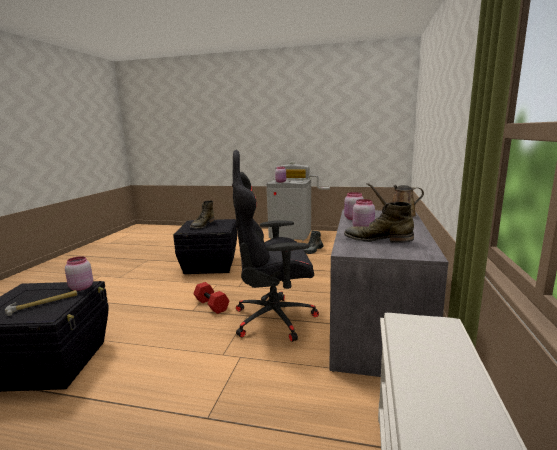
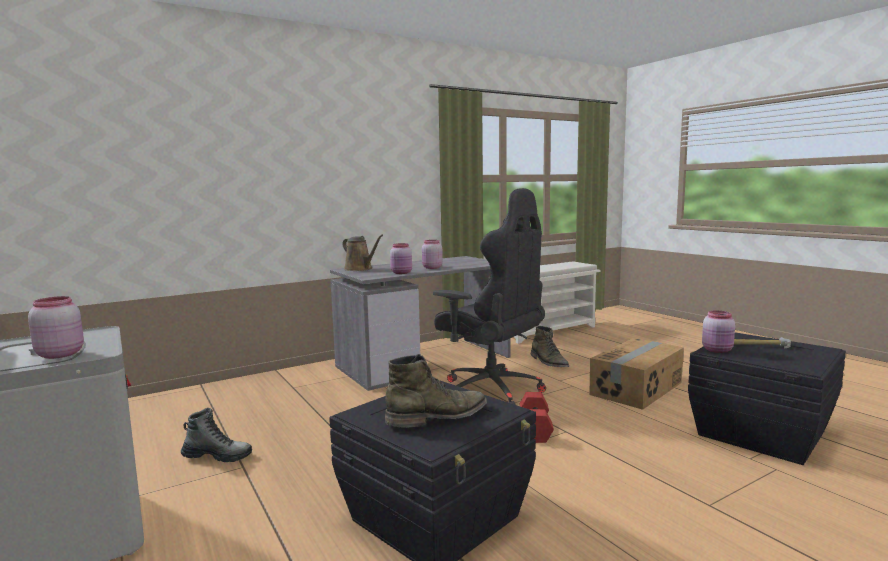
camera: 135 degrees left, 5 degrees down
green boot [344,202,414,243] -> green boot moved to [531,326,569,367]
none -> cardboard box [589,338,684,410]

